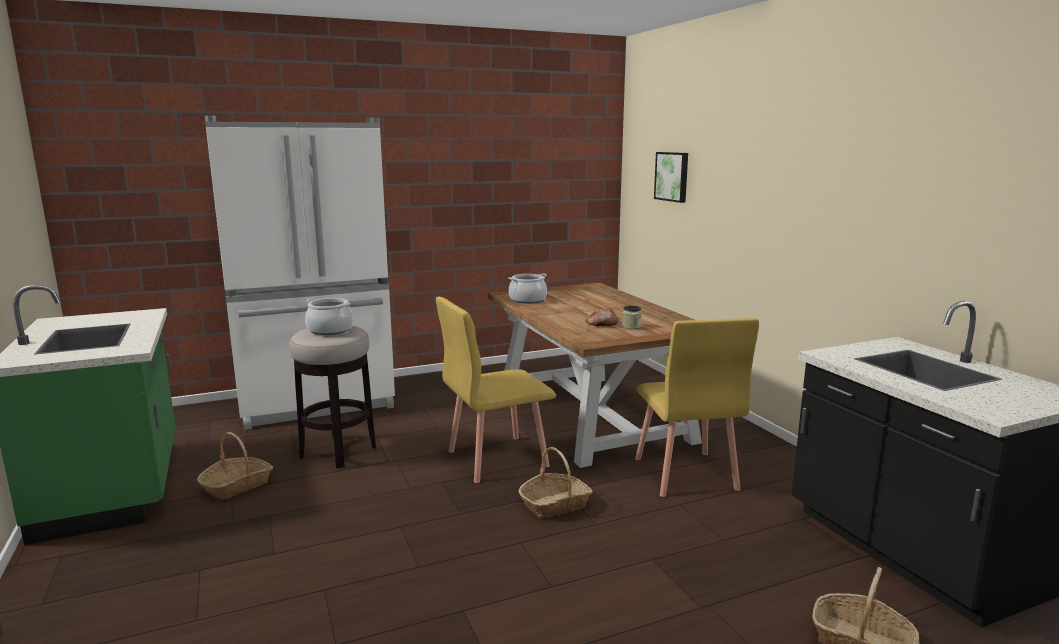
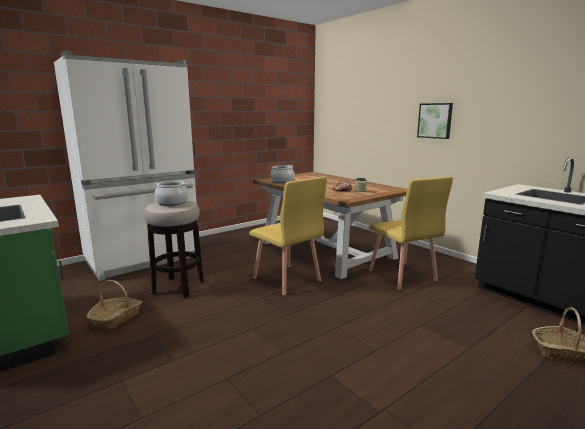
camera: 15 degrees left, 0 degrees up
yellow chair [436,297,556,483] -> yellow chair turned 90 degrees counterclockwise [249,176,327,295]
basket [519,447,593,519] -> none
picture [654,152,688,203] -> picture moved to [417,103,453,139]

